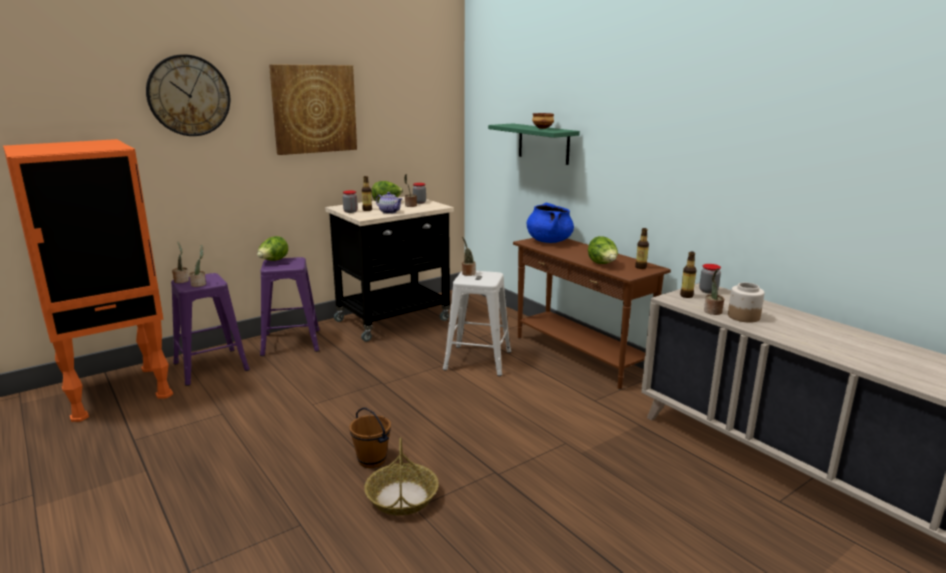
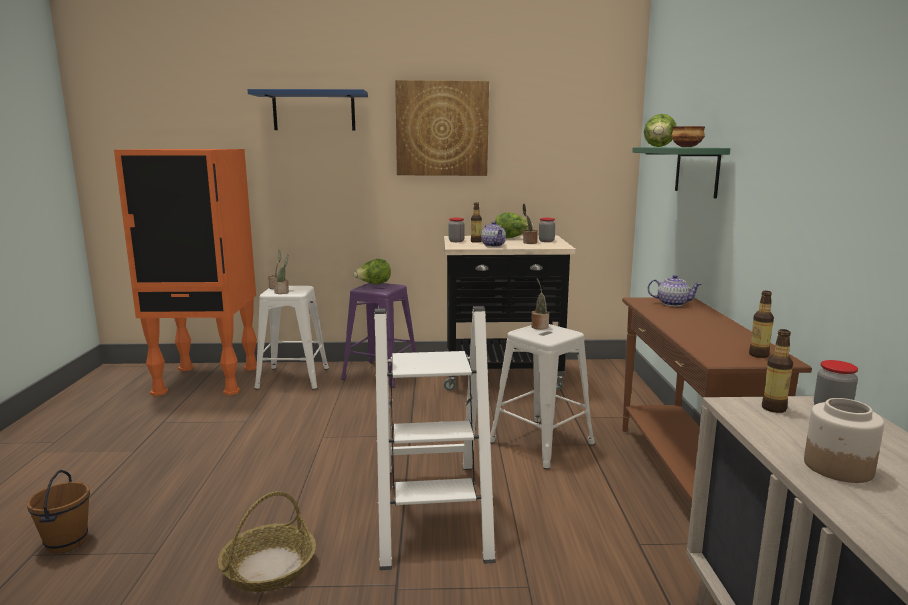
camera: 35 degrees right, 5 degrees down
wall clock [146,54,230,136] -> blue shelf [247,89,368,130]
purple stool [171,273,250,386] -> white stool [254,286,329,390]
brown bucket [349,407,391,468] -> brown bucket moved to [27,470,90,553]
blue cooking pot [527,203,574,243] -> teapot [648,275,702,306]
lettuce [588,236,618,264] -> lettuce moved to [644,114,677,147]
potted plant [704,268,724,315] -> none
none -> white step ladder [374,306,496,570]

